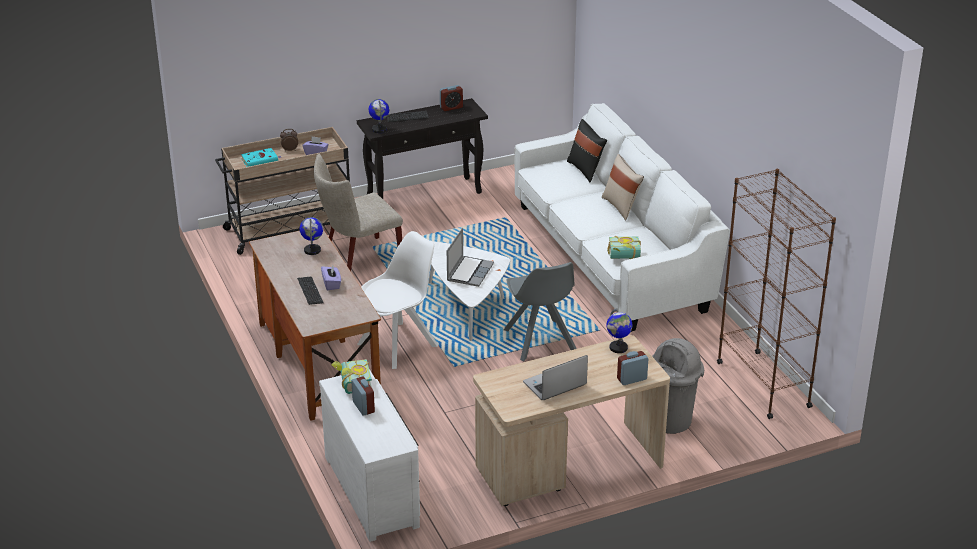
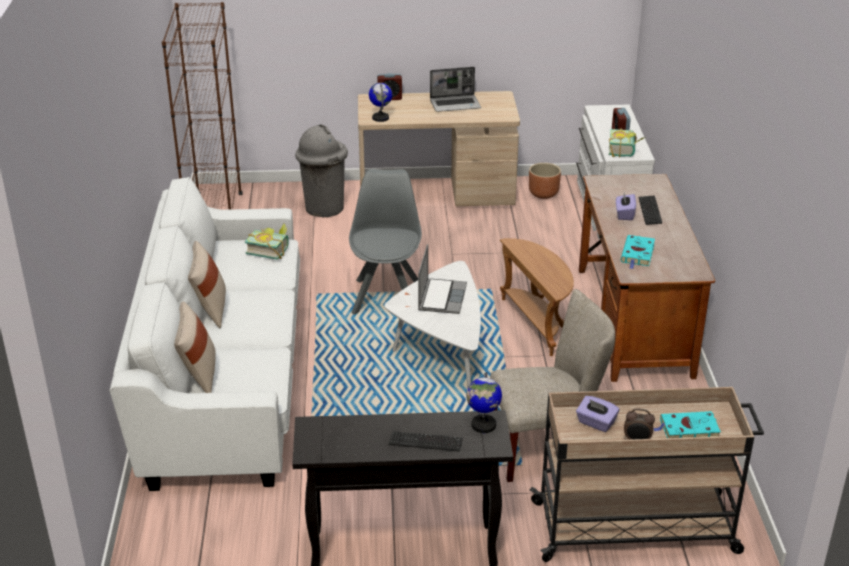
camera: 160 degrees left, 0 degrees up
globe [300,217,323,255] -> turquoise book [621,235,655,269]
white chair [357,231,438,369] -> brown side table [500,238,574,356]
alarm clock [440,85,463,111] -> none
laptop [447,228,494,287] -> laptop turned 150 degrees clockwise [418,244,467,314]
black pillow [567,119,607,182] -> beige pillow [174,302,216,393]
none -> brown planter [529,163,561,199]

